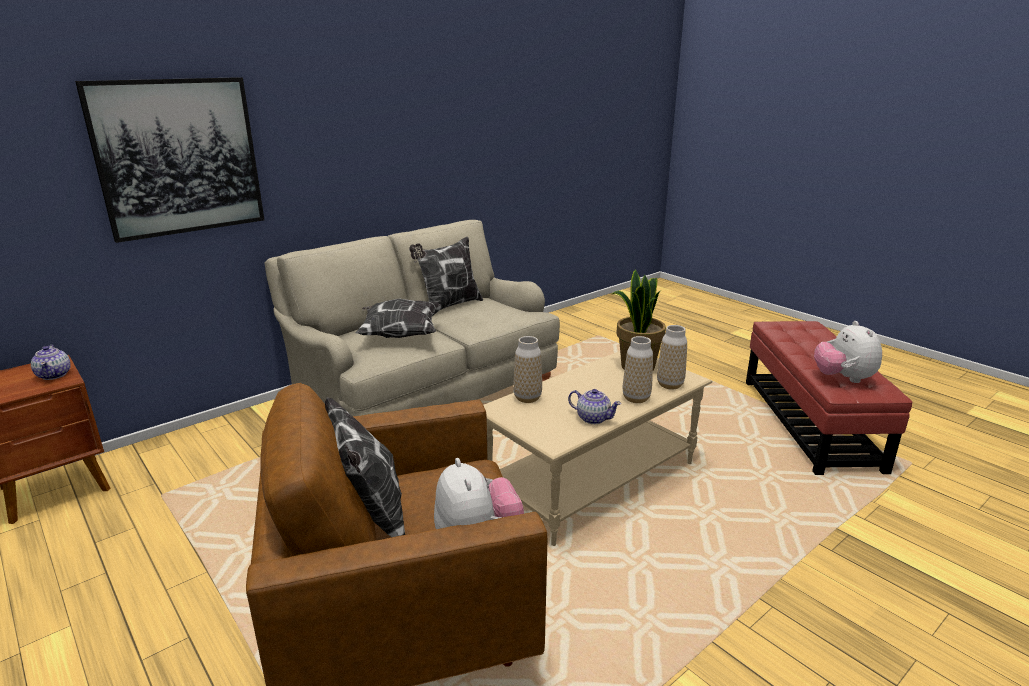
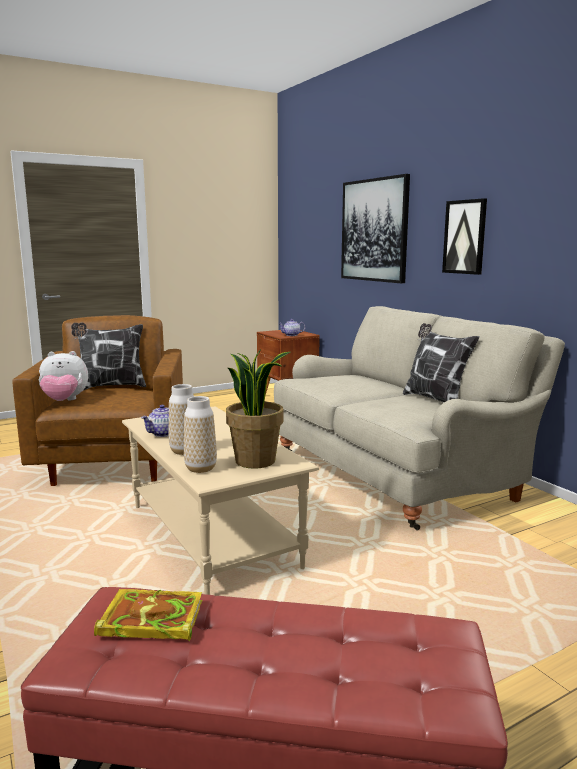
camera: 100 degrees right, 10 degrees down
pillow [355,298,440,338] -> none
vase [513,336,542,403] -> none
plush toy [814,321,882,383] -> book [94,589,202,641]
none -> picture [442,198,487,275]

